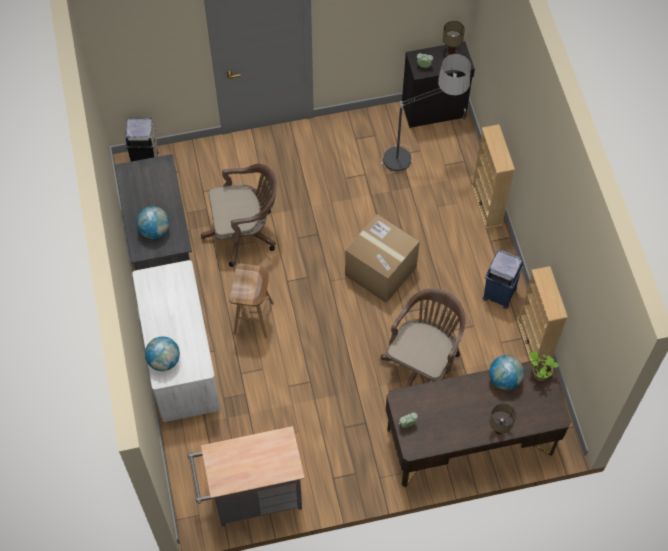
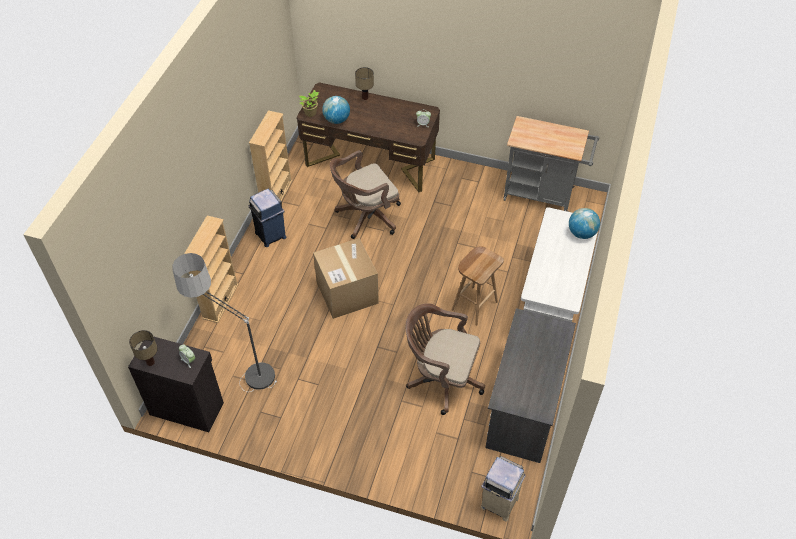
camera: 150 degrees left, 10 degrees down
globe [136,206,169,239] -> none

